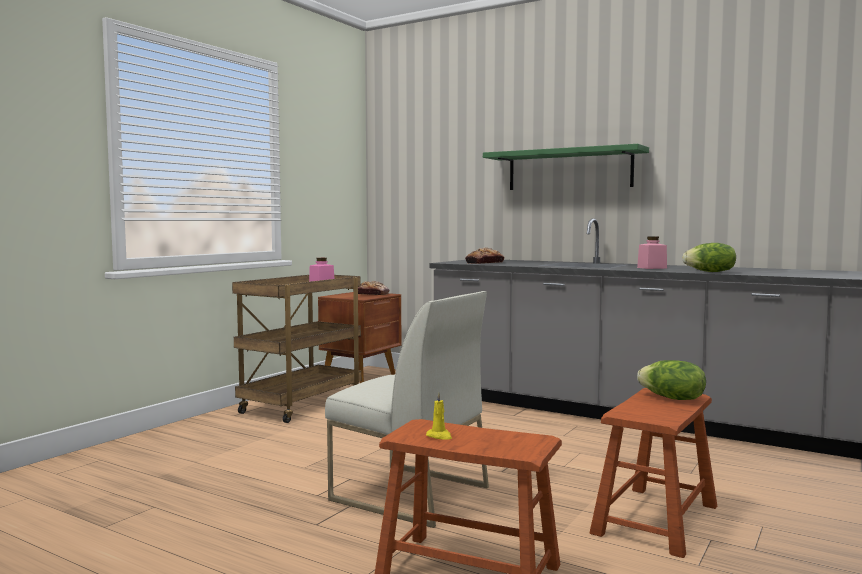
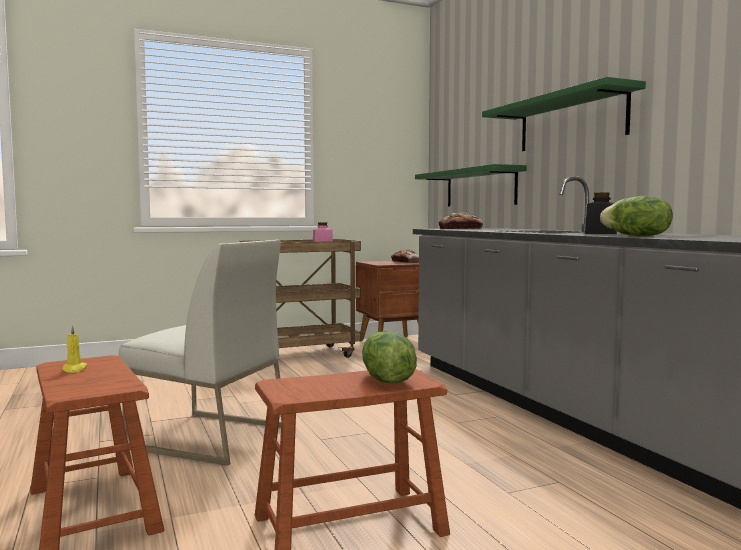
camera: 35 degrees right, 0 degrees up
white chair [325,291,489,528] -> white chair turned 45 degrees counterclockwise [118,240,282,466]
pink jar [637,236,667,269] -> black jar [585,193,617,234]
none -> green shelf [415,164,527,207]

